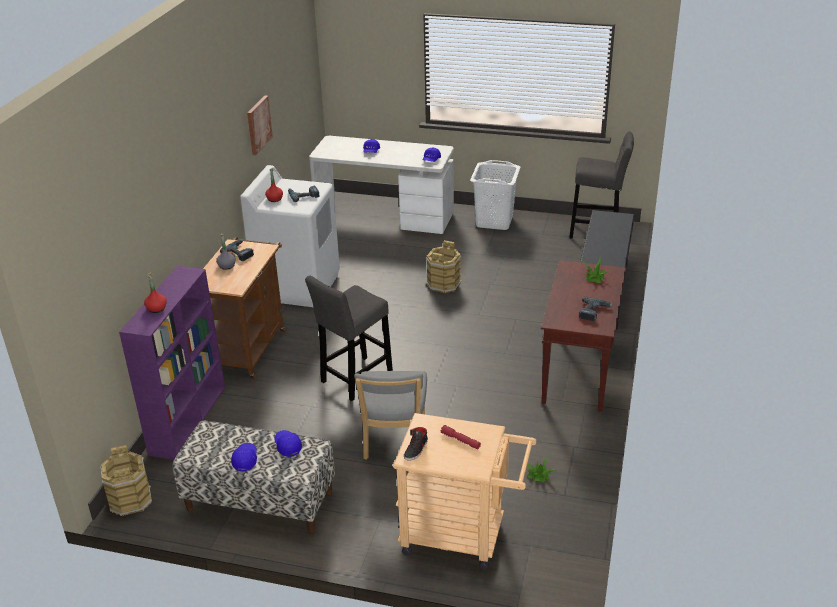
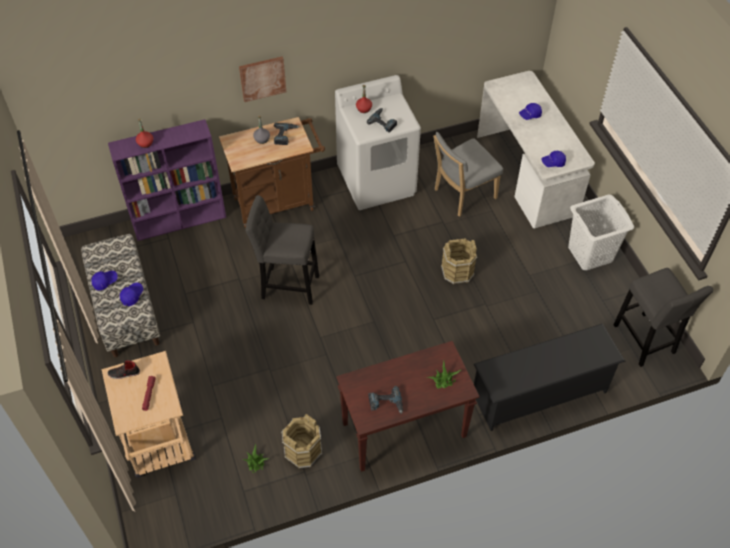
camera: 55 degrees right, 20 degrees up
brown bucket [100,445,152,516] -> brown bucket moved to [281,414,322,469]
picture [247,95,273,155] -> picture moved to [239,56,286,102]
grey chair [354,371,427,460] -> grey chair moved to [433,132,503,217]

